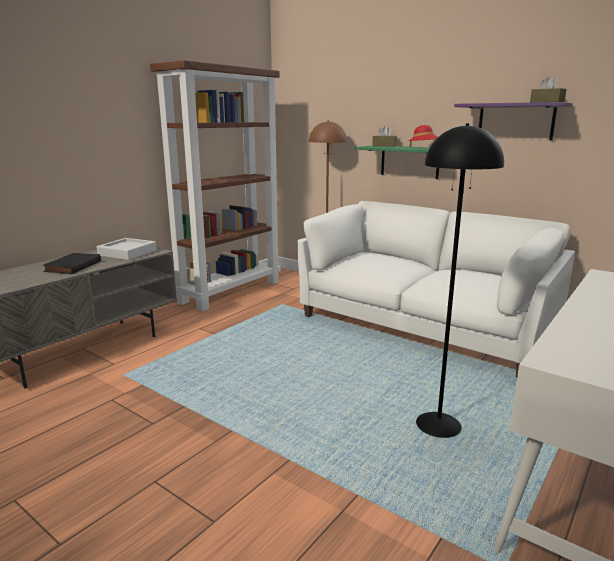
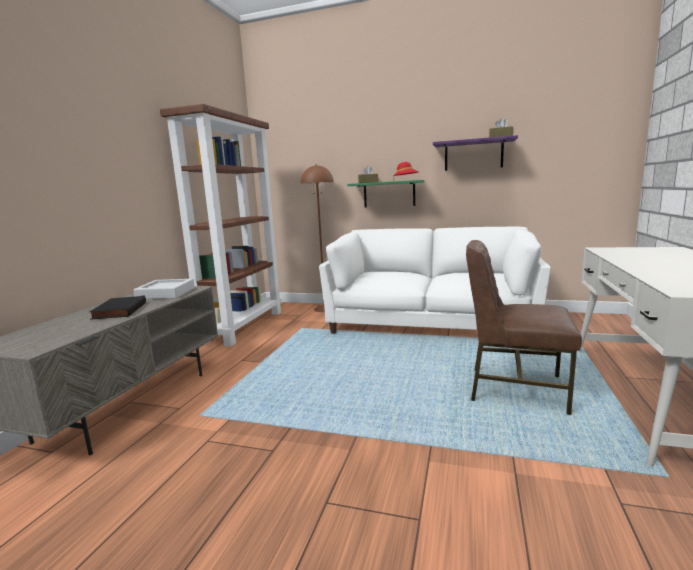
camera: 20 degrees left, 5 degrees down
black floor lamp [416,123,504,438] -> brown chair [466,240,582,415]

